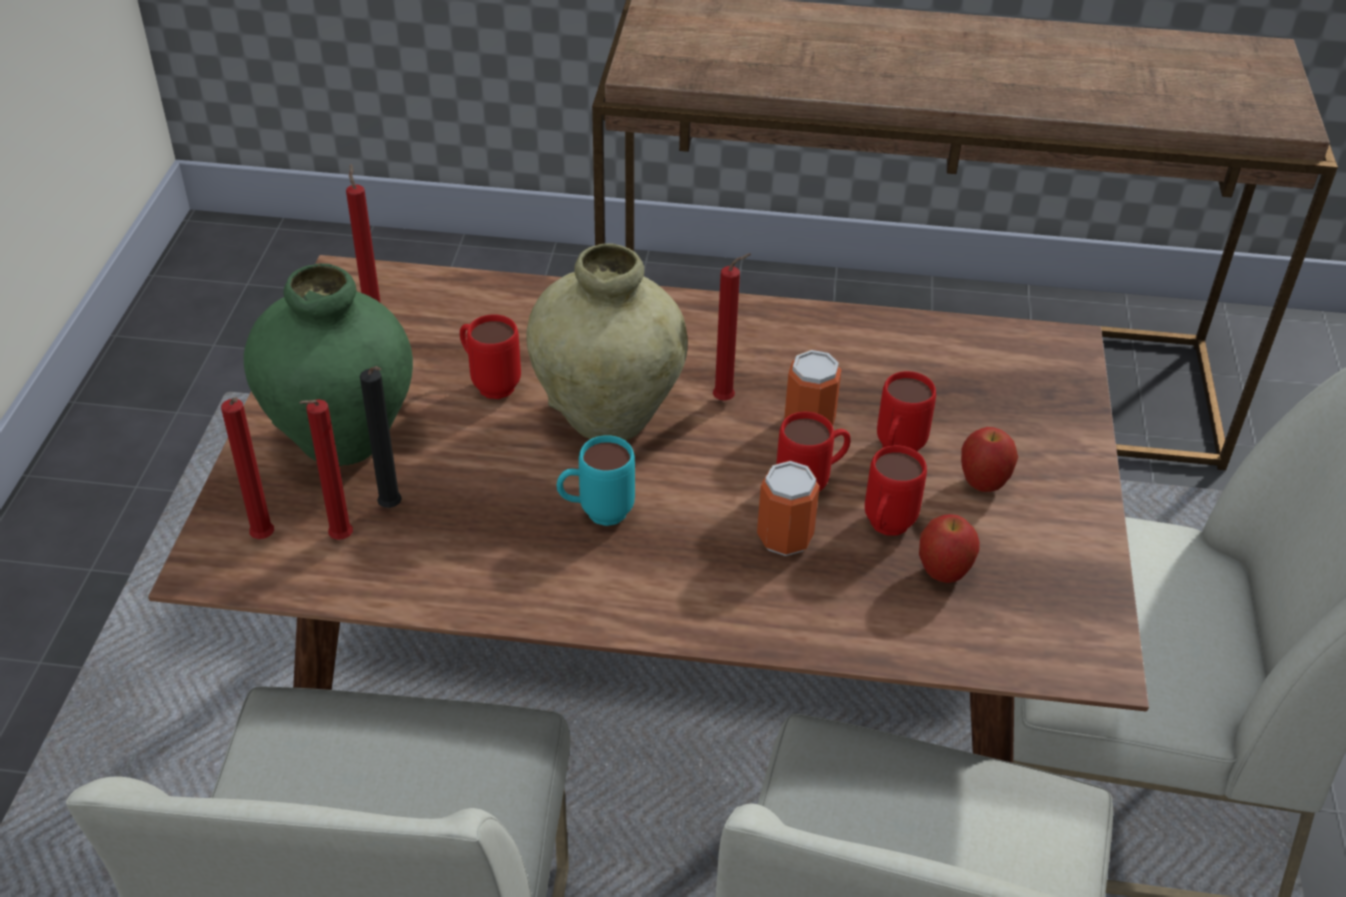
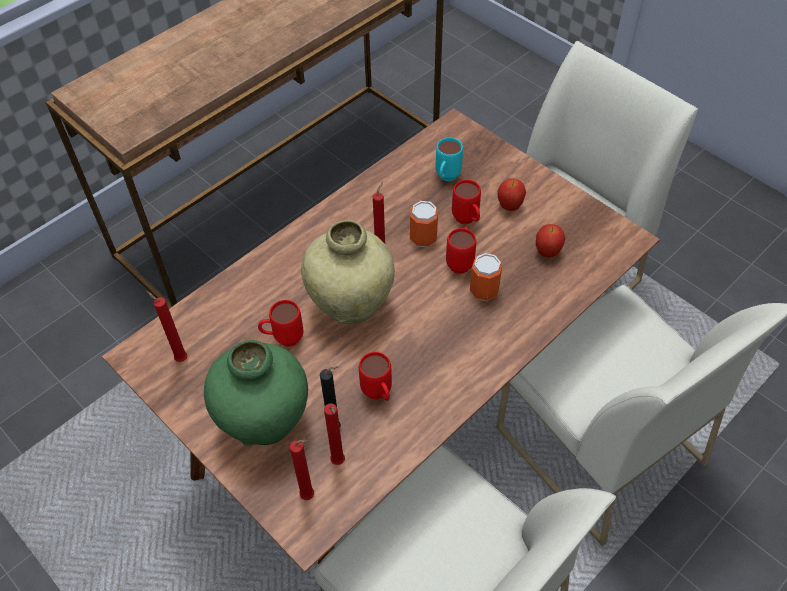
camera: 50 degrees left, 10 degrees up
turquoise mug [556,435,635,526] -> turquoise mug moved to [436,138,463,181]
red mug [865,445,927,536] -> red mug moved to [359,352,392,401]

